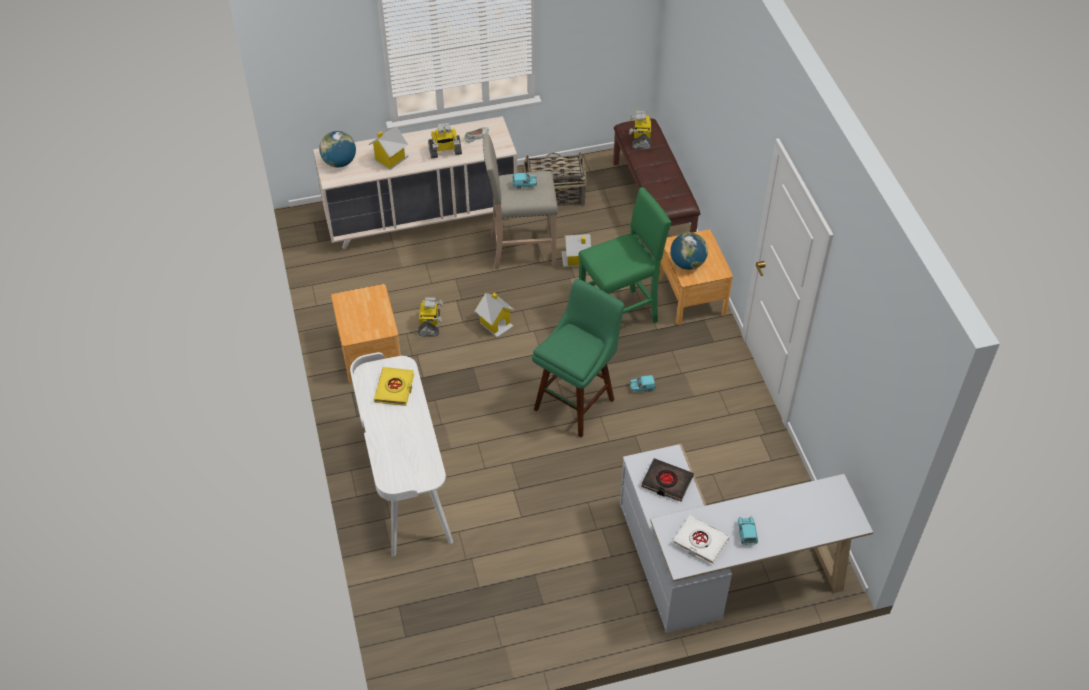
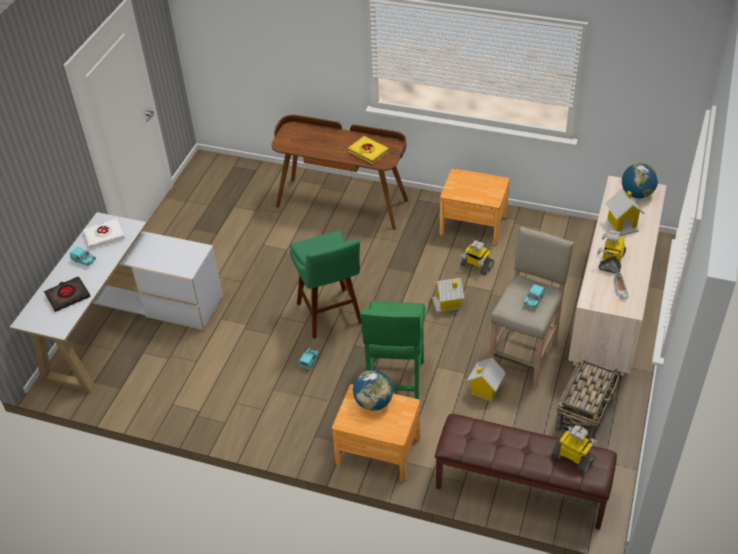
camera: 125 degrees right, 5 degrees down
white desk [350,352,453,557] -> brown desk [271,115,408,230]
black book [641,458,694,502] -> black book moved to [44,276,91,312]

